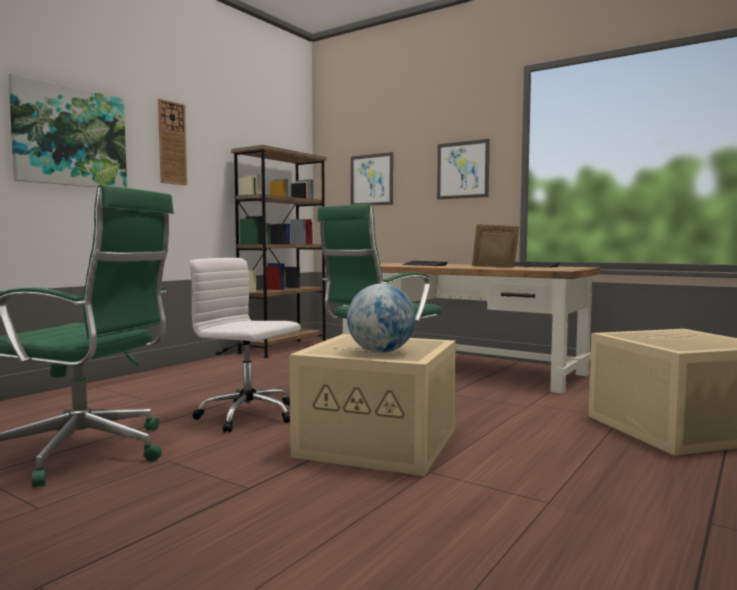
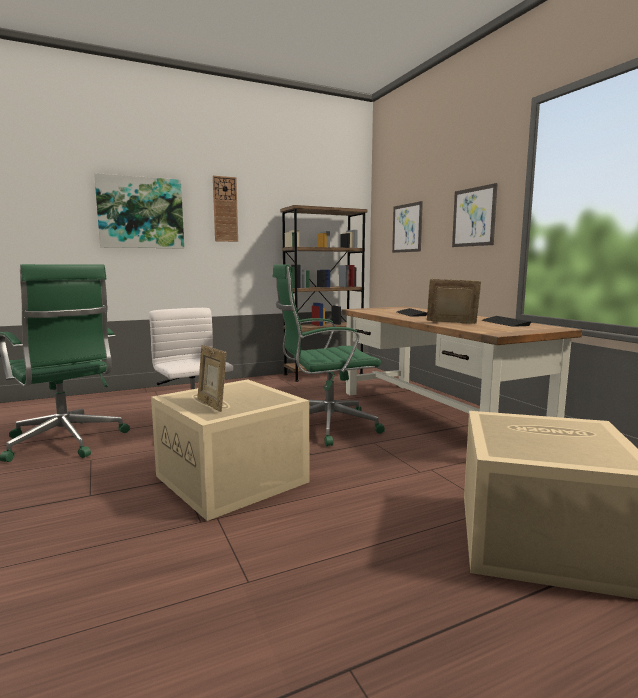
camera: 30 degrees right, 5 degrees up
globe [347,284,416,353] -> picture frame [197,345,226,412]

